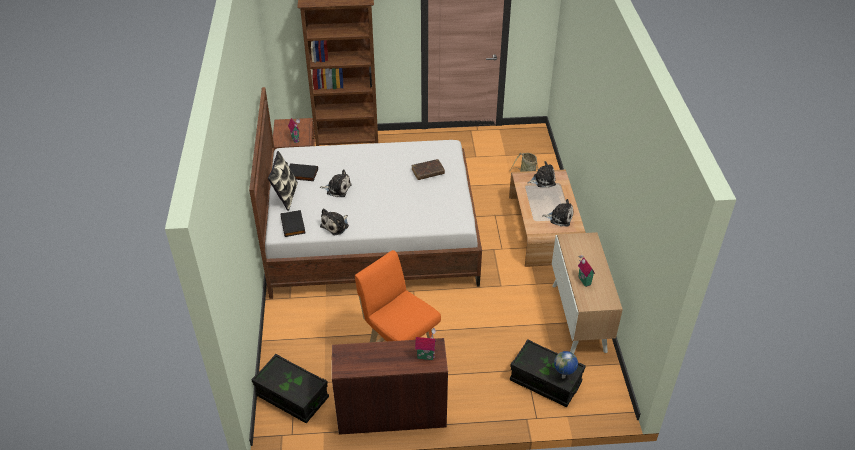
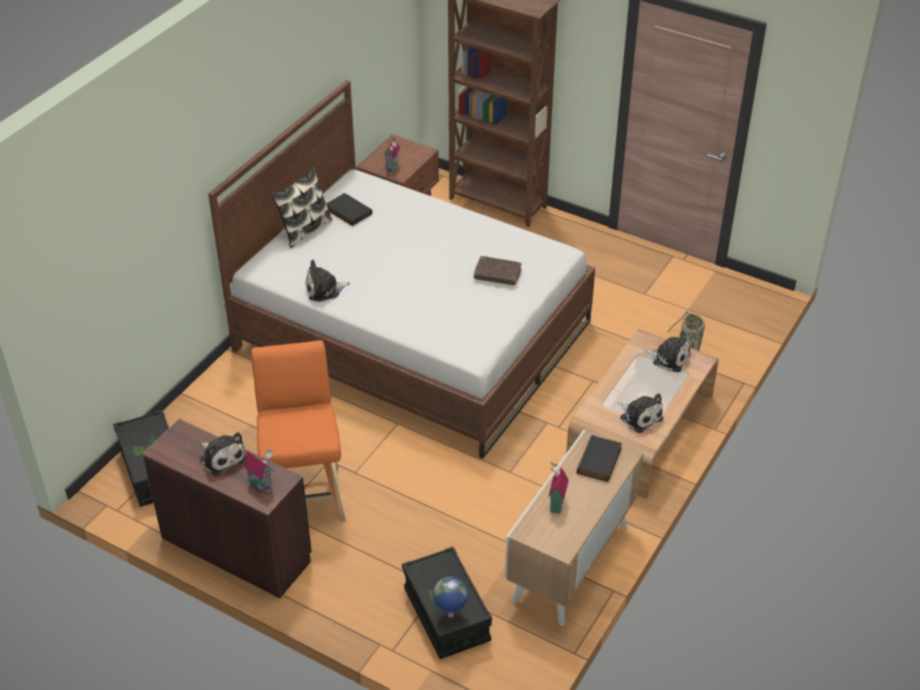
camera: 35 degrees right, 0 degrees up
black book [281,210,306,237] -> black book moved to [577,435,622,482]
plush toy [320,169,352,197] -> plush toy moved to [200,432,246,477]

